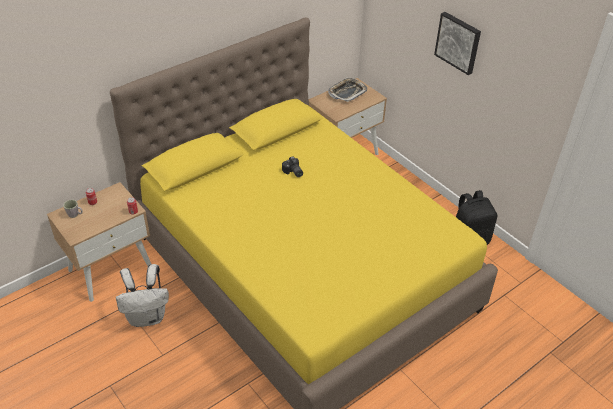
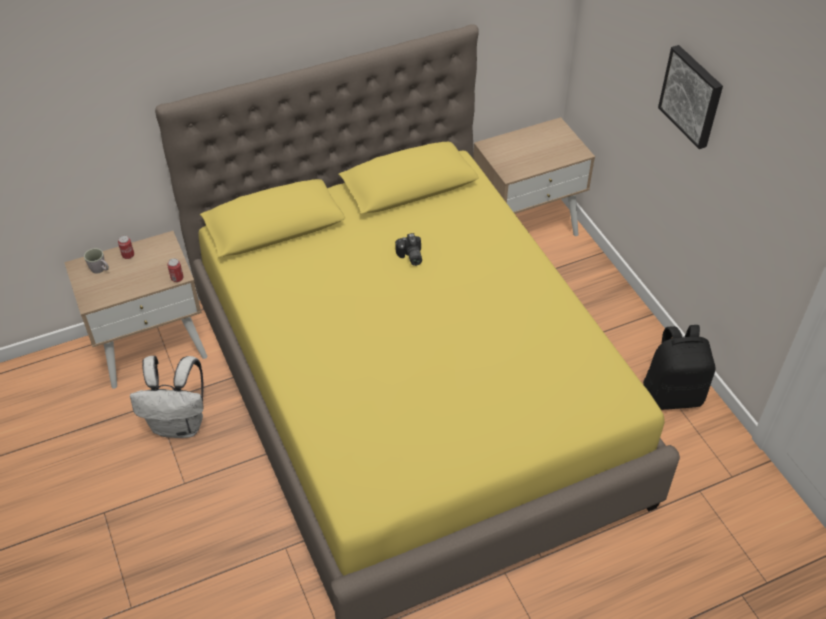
camera: 15 degrees right, 5 degrees up
tray [328,77,367,102] -> none

